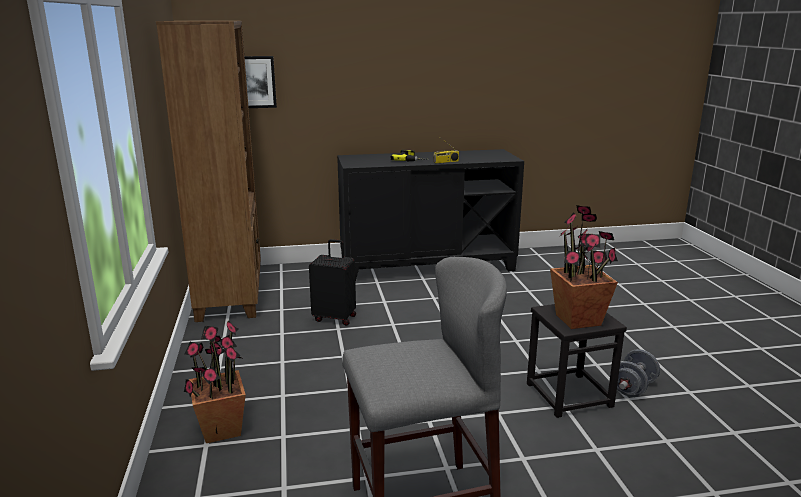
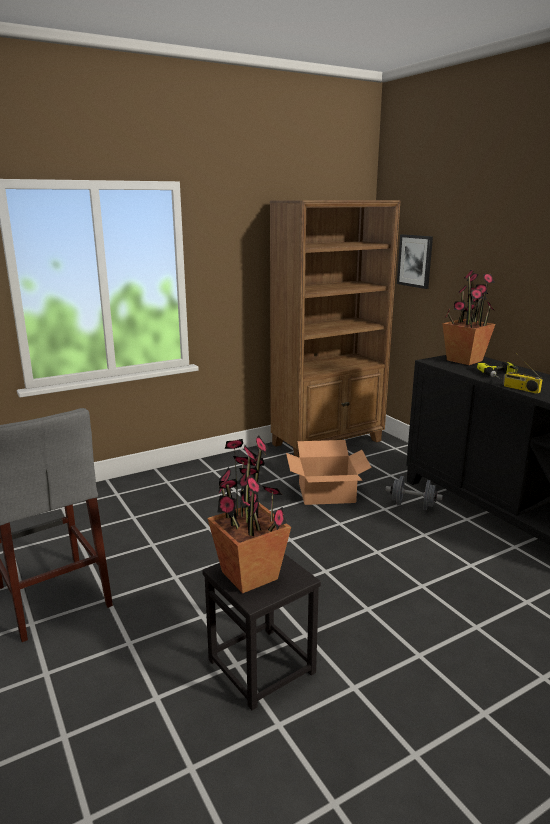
camera: 70 degrees right, 0 degrees up
potted plant [184,320,246,443] -> potted plant moved to [442,270,495,365]
black suitcase [309,239,356,326] -> cardboard box [286,440,372,505]
grey dumbbell [617,349,660,397] -> grey dumbbell moved to [386,476,443,510]

